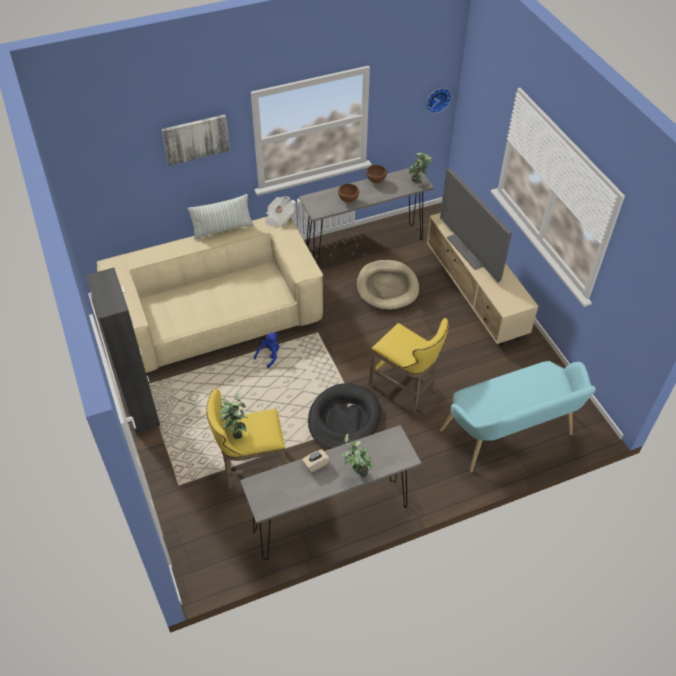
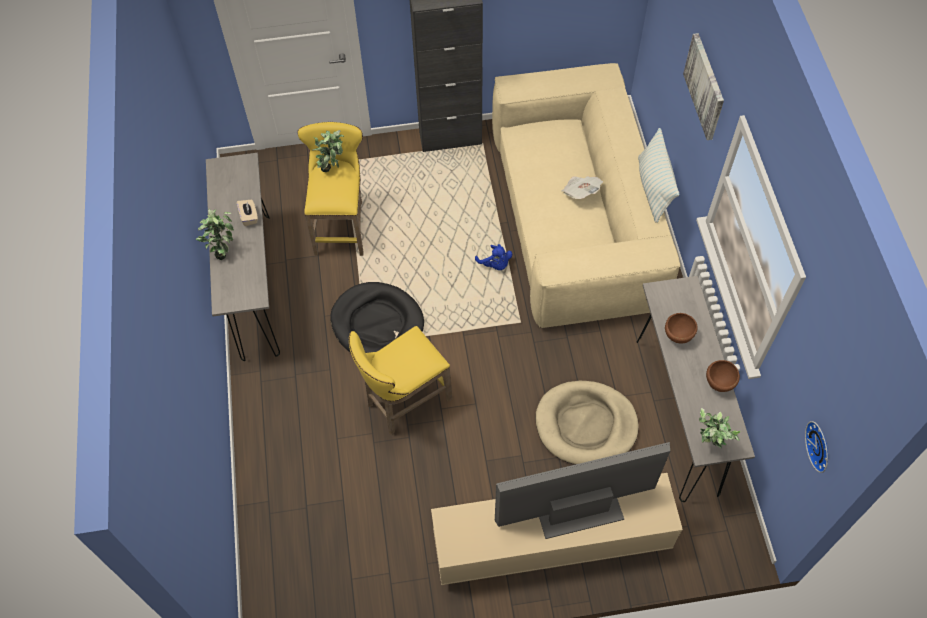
camera: 105 degrees right, 10 degrees up
newspaper [265,196,295,227] -> newspaper moved to [561,176,603,199]
turquoise bench [440,361,596,472] -> none

